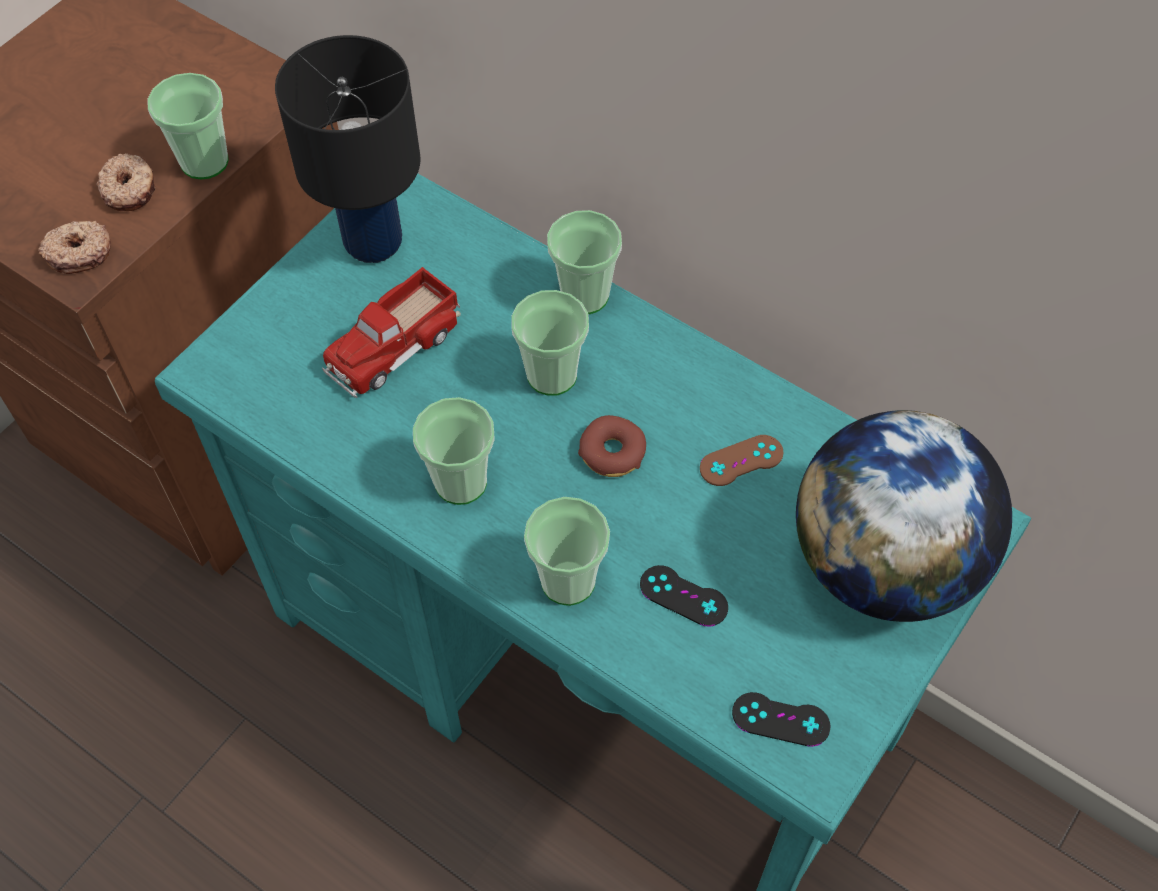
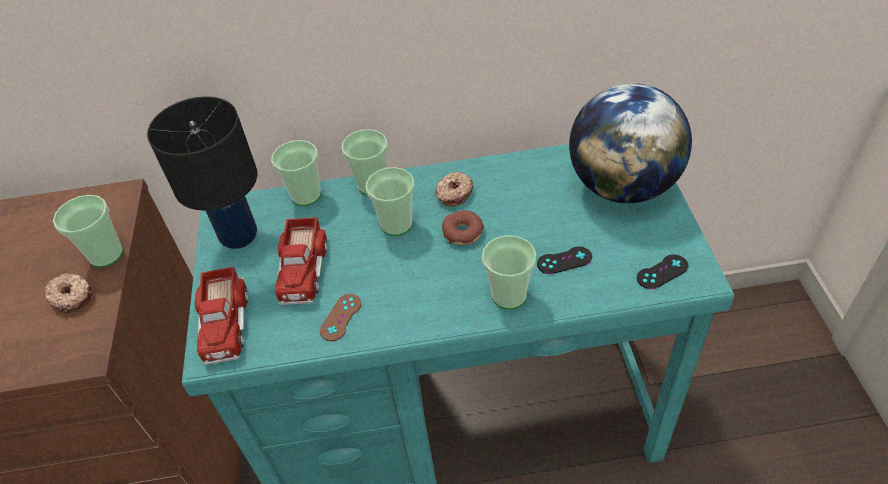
camera: 40 degrees left, 10 degrees down
donut [38,221,111,274] -> donut moved to [435,171,473,207]
cup [413,397,495,505] -> cup moved to [271,140,321,206]
brown game controller [700,435,784,486] -> brown game controller moved to [320,294,361,341]
none -> toy truck [195,267,248,365]

